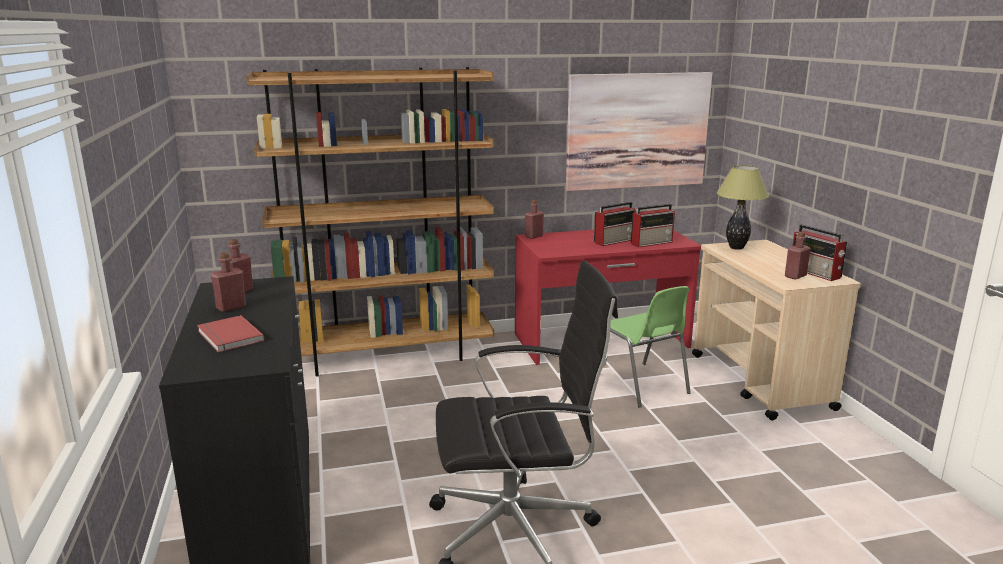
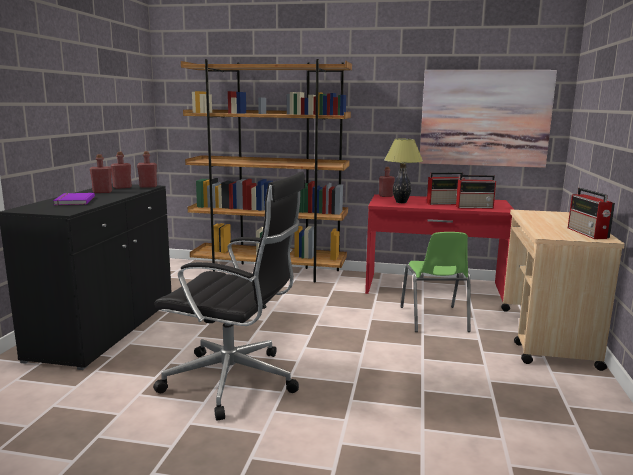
camera: 25 degrees right, 5 degrees down
red book [197,315,264,352] -> purple book [53,193,95,205]
table lamp [716,165,769,250] -> table lamp moved to [384,139,423,203]
red bottle [785,232,811,280] -> red bottle moved to [137,151,157,188]

